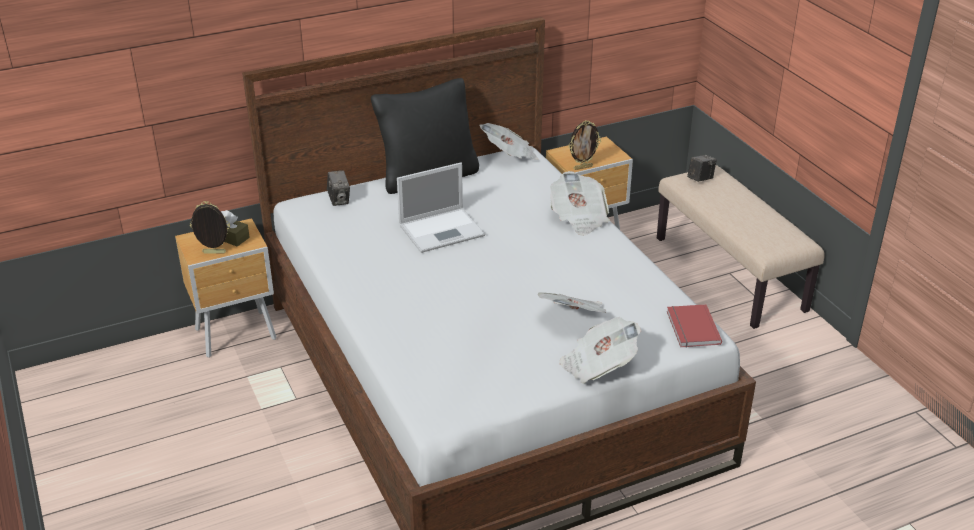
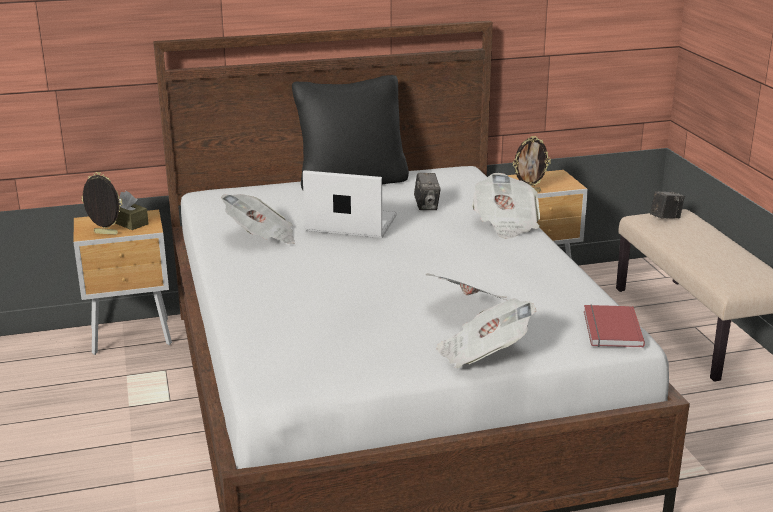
camera: 10 degrees right, 10 degrees down
camera [327,170,350,206] -> camera moved to [414,173,441,210]
laptop [397,162,485,253] -> laptop turned 150 degrees counterclockwise [303,170,397,238]
newspaper [480,123,539,160] -> newspaper moved to [221,194,295,244]

